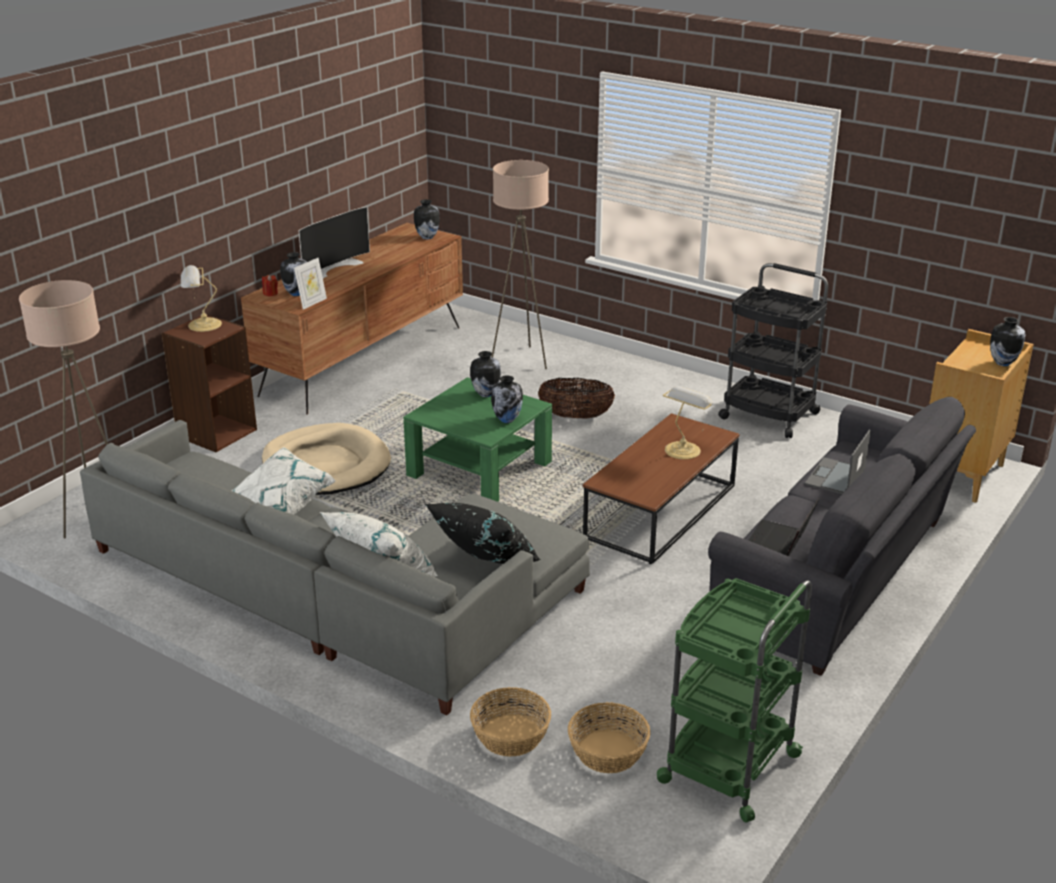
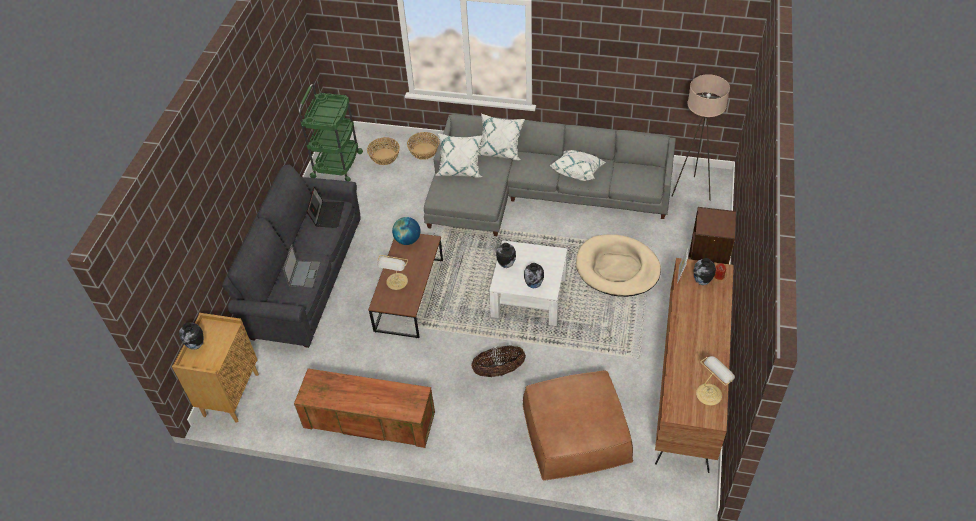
camera: 160 degrees right, 20 degrees up
table lamp [181,265,222,332] -> table lamp moved to [696,356,735,405]
television [298,207,370,279] -> none
green coffee table [403,377,552,502] -> white coffee table [489,240,567,326]
vase [414,199,440,240] -> none
black pillow [425,503,541,564] -> white pillow [436,133,483,178]
beige floor lamp [491,160,549,369] -> brown ottoman [522,371,633,481]
black cart [718,263,828,438] -> brown bench [294,369,435,448]
none -> globe [392,217,421,245]

